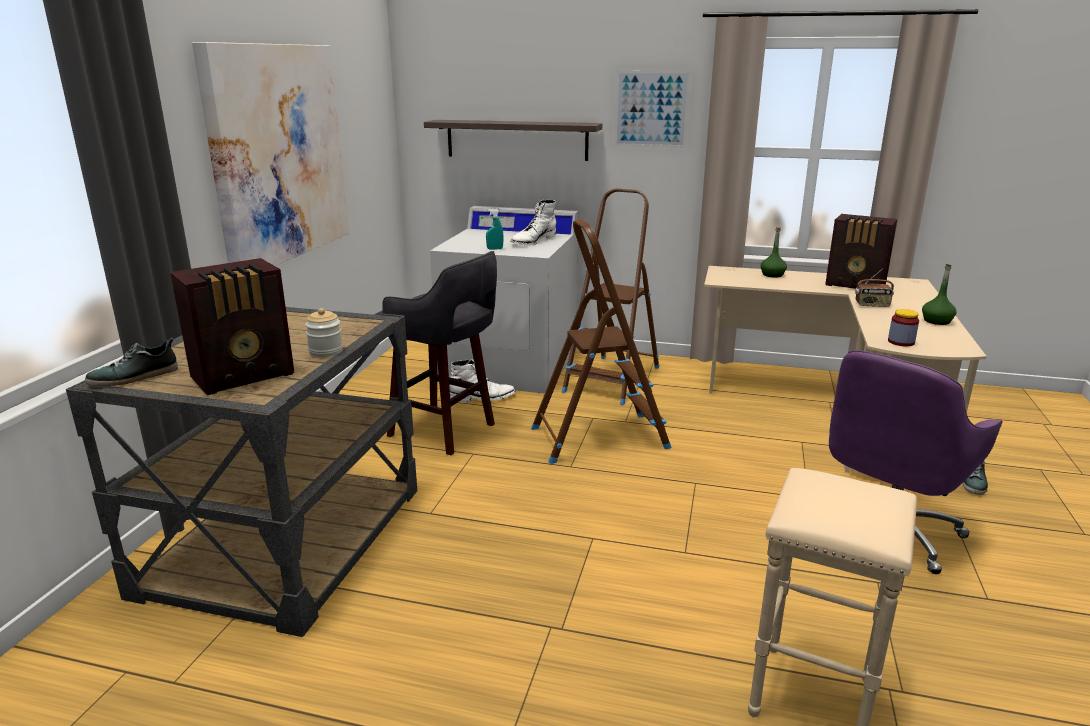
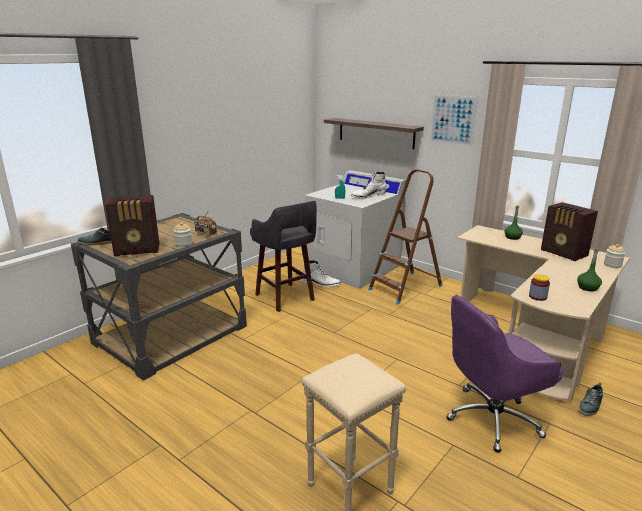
camera: 25 degrees right, 0 degrees up
picture [192,42,349,266] -> none
brown step ladder [531,218,672,464] -> none
radio [855,268,894,307] -> radio moved to [194,211,217,236]
none -> jar [604,244,626,268]

